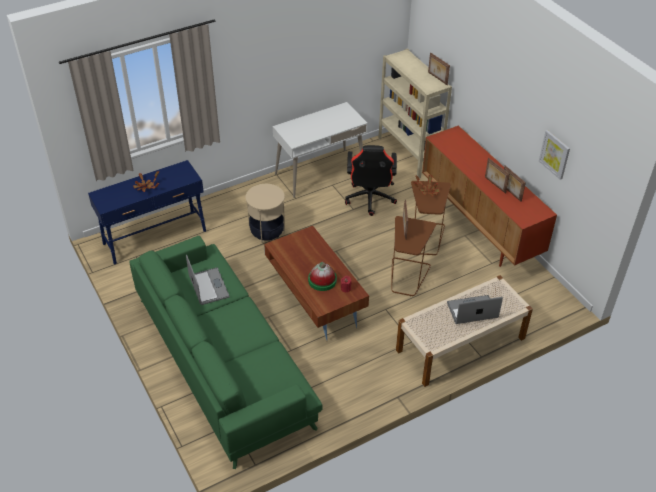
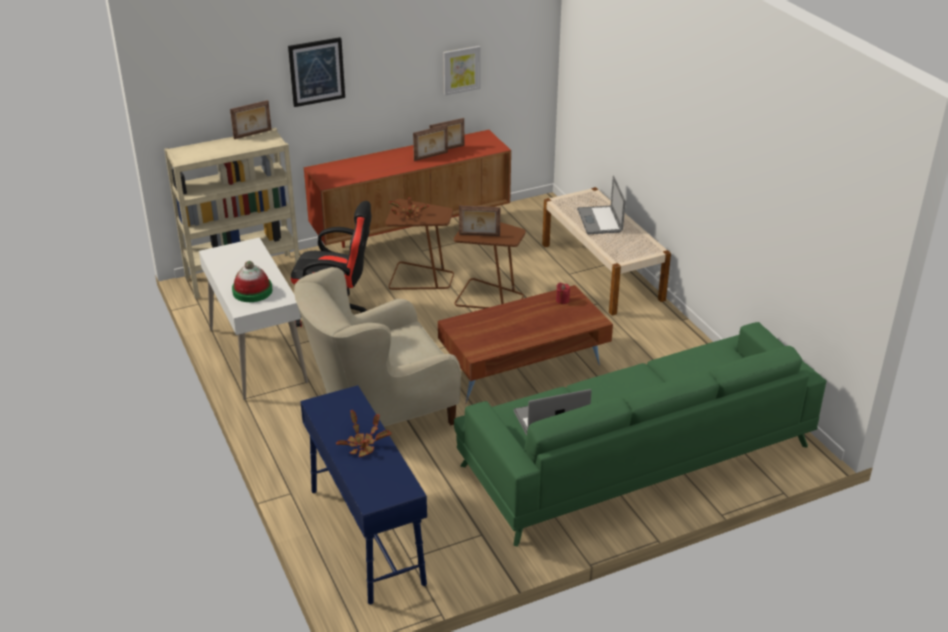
camera: 85 degrees left, 10 degrees down
beige side table [246,184,285,243] -> beige armchair [294,267,461,426]
hat [308,262,337,291] -> hat moved to [232,261,272,302]
none -> picture [288,37,345,107]

